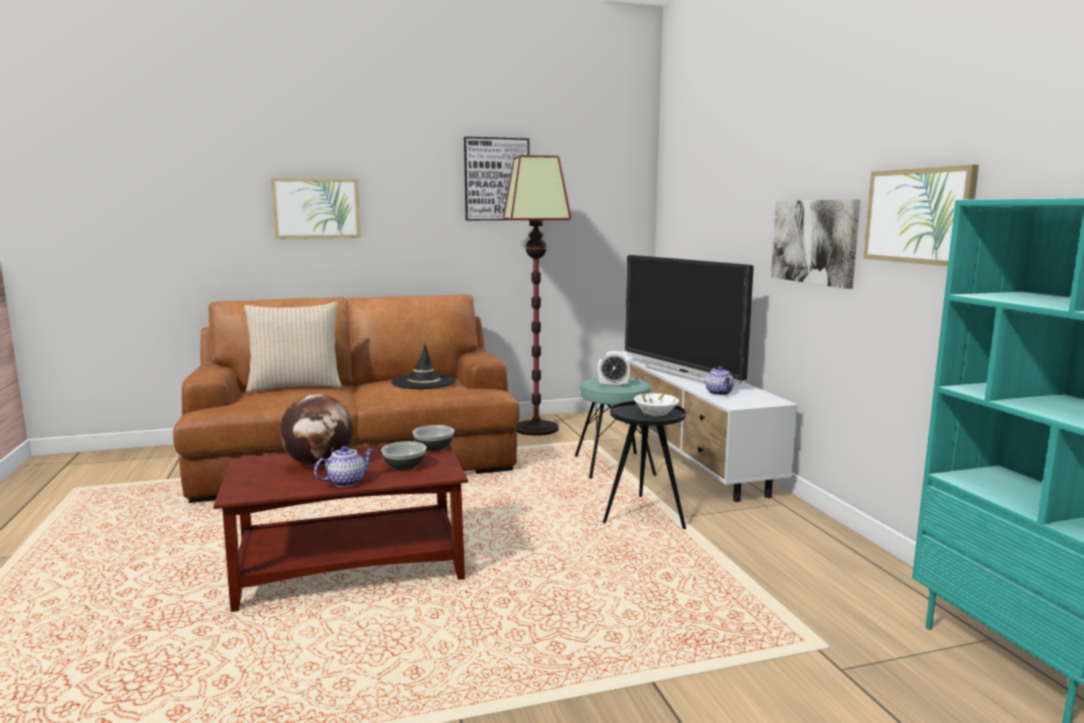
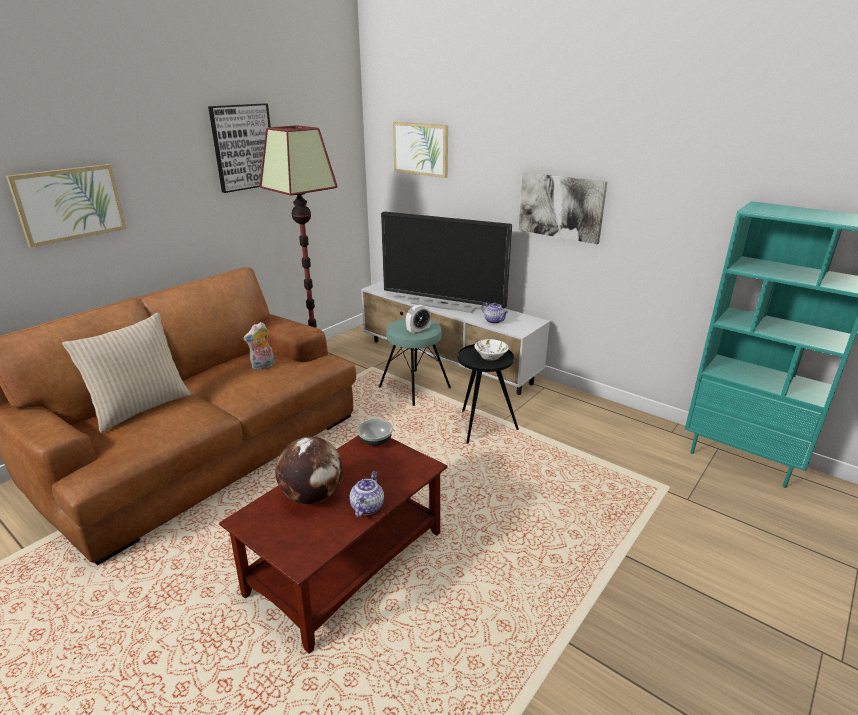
camera: 35 degrees left, 15 degrees up
bowl [381,441,427,470] -> none
black hat [391,344,456,389] -> plush toy [243,322,274,370]
picture [863,164,979,266] -> picture moved to [393,122,448,178]

